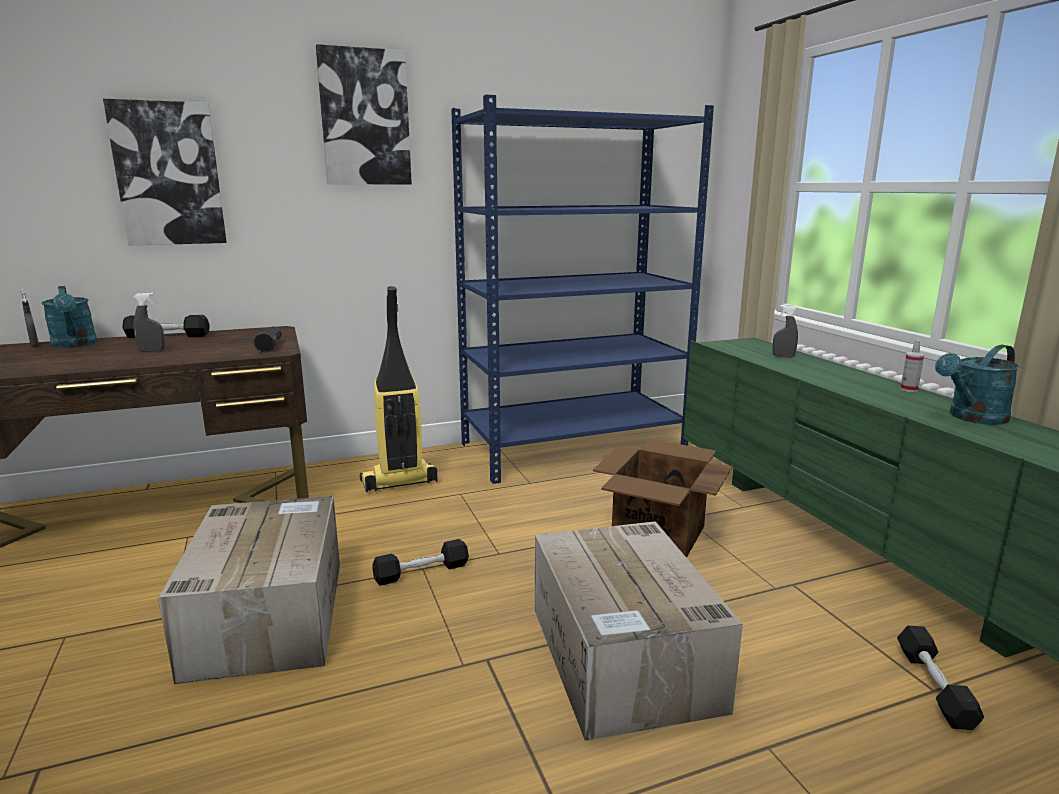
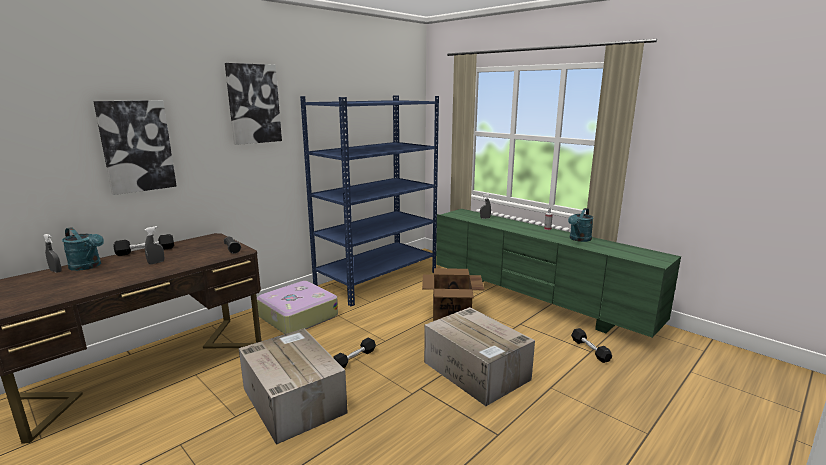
camera: 25 degrees left, 0 degrees up
vacuum cleaner [360,286,438,492] -> suitcase [257,281,338,334]

